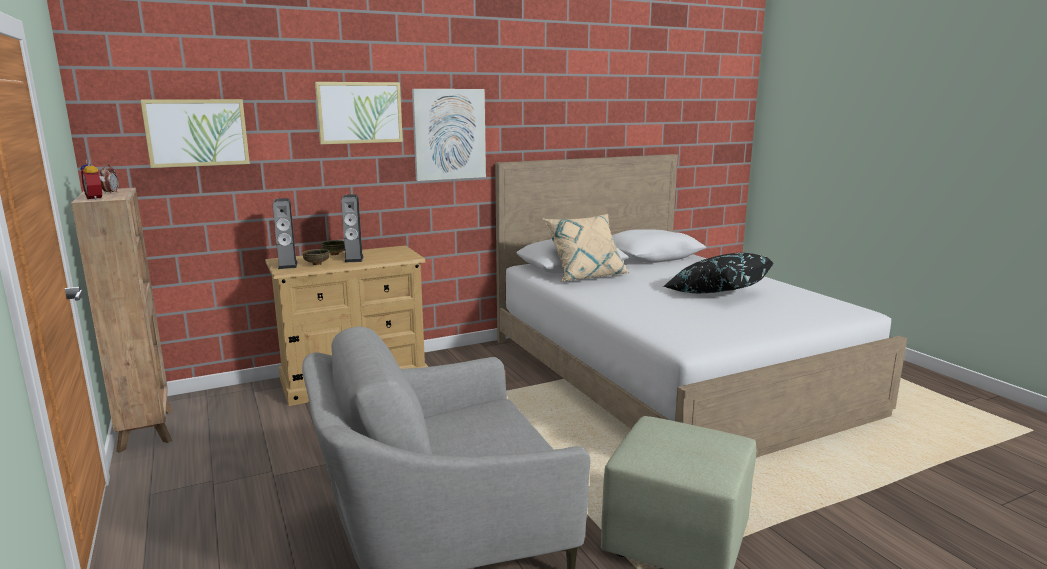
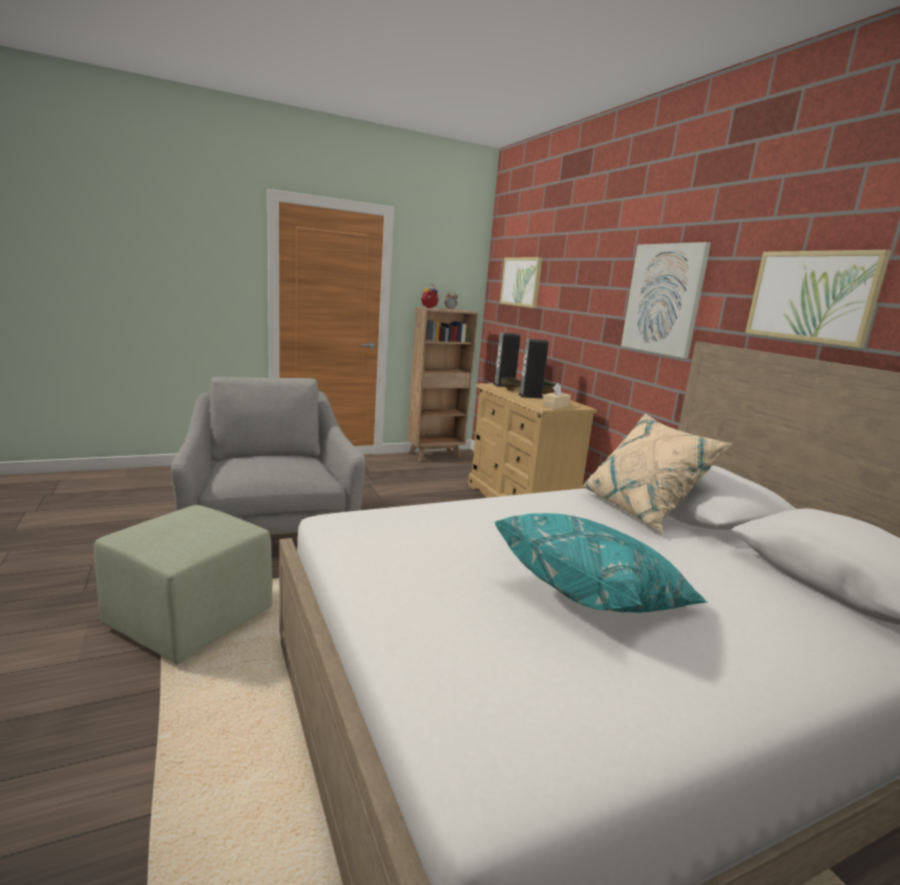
camera: 90 degrees right, 0 degrees up
picture [315,82,403,144] -> picture moved to [745,250,891,348]
black pillow [663,253,774,293] -> turquoise pillow [494,513,708,613]
none -> beige tissue box [542,383,571,409]

